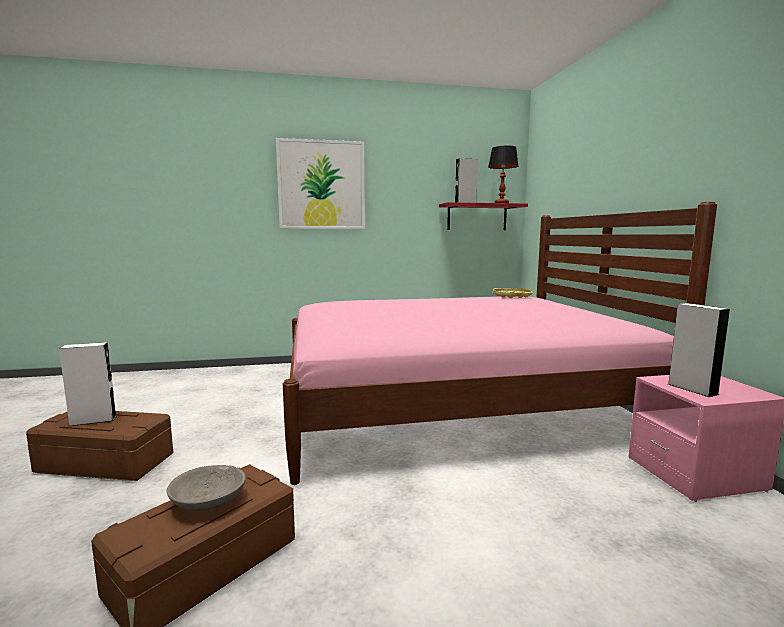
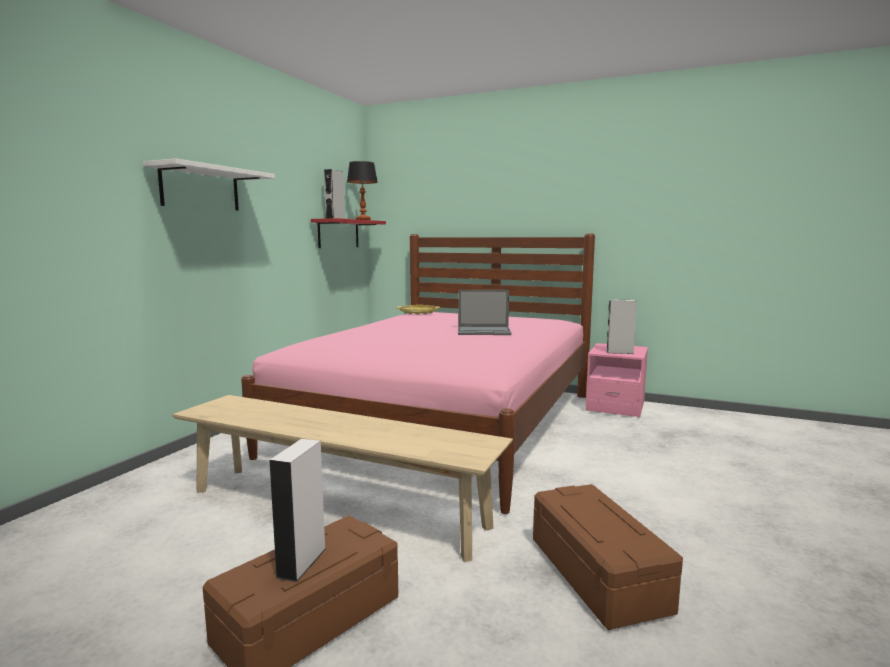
camera: 55 degrees left, 0 degrees up
grey bowl [166,465,246,511] -> none
picture [276,138,365,229] -> white shelf [143,158,275,211]
none -> beige bench [172,395,513,562]
none -> laptop [458,290,512,335]

